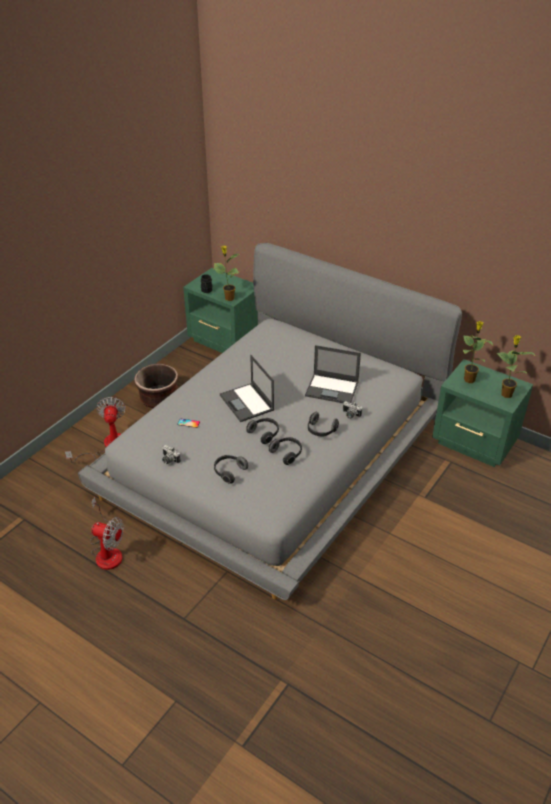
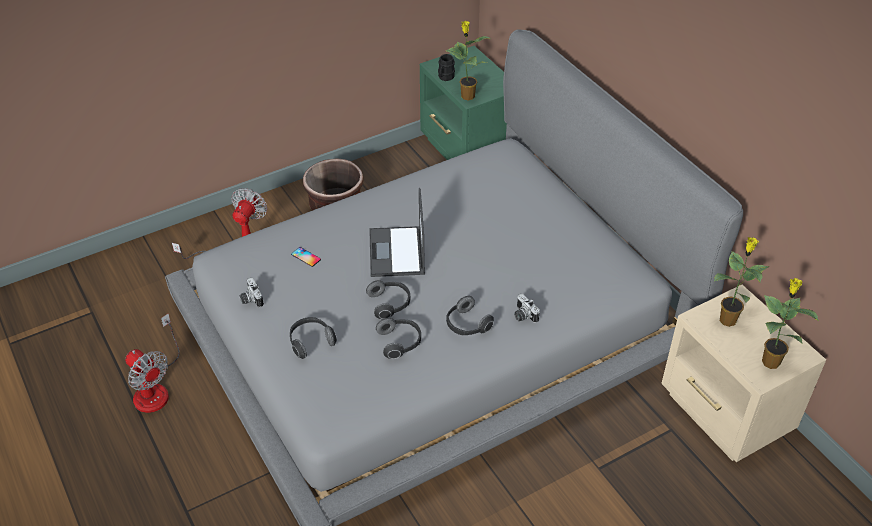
camera: 25 degrees right, 5 degrees up
laptop [305,345,361,403] -> none
green nightstand [432,359,533,467] -> beige nightstand [661,285,826,462]

